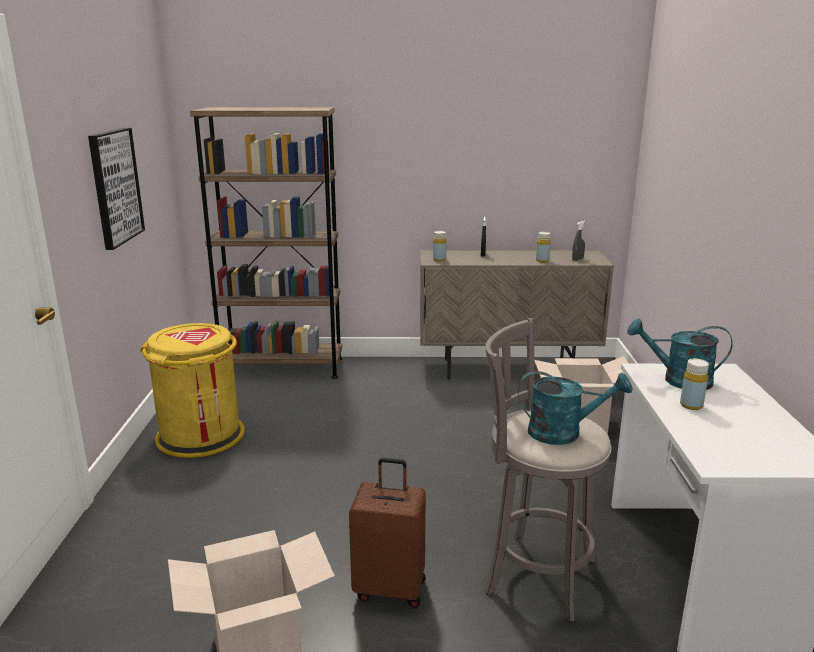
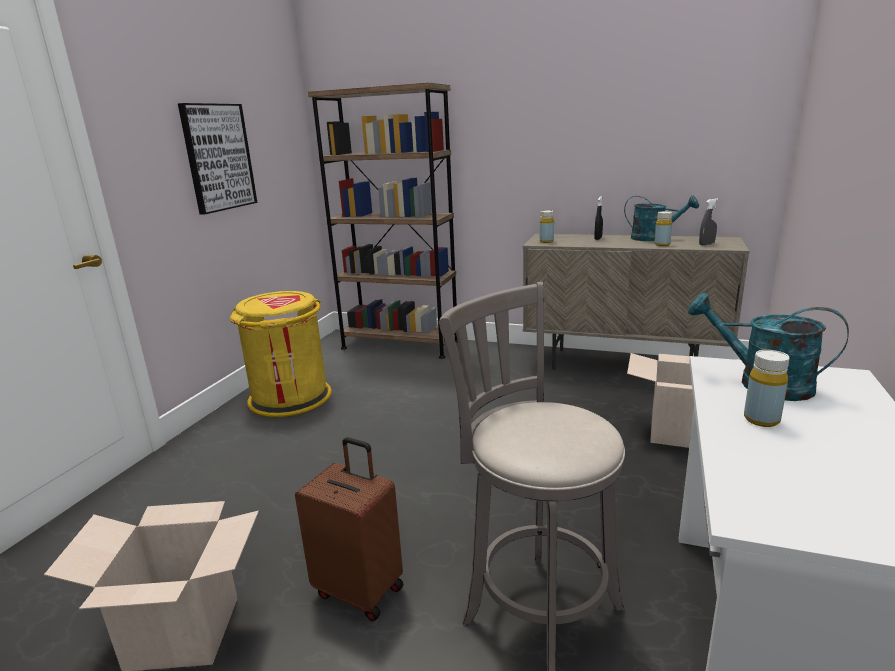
camera: 20 degrees right, 0 degrees up
turquoise watering can [518,371,632,445] -> turquoise watering can moved to [624,196,699,241]

